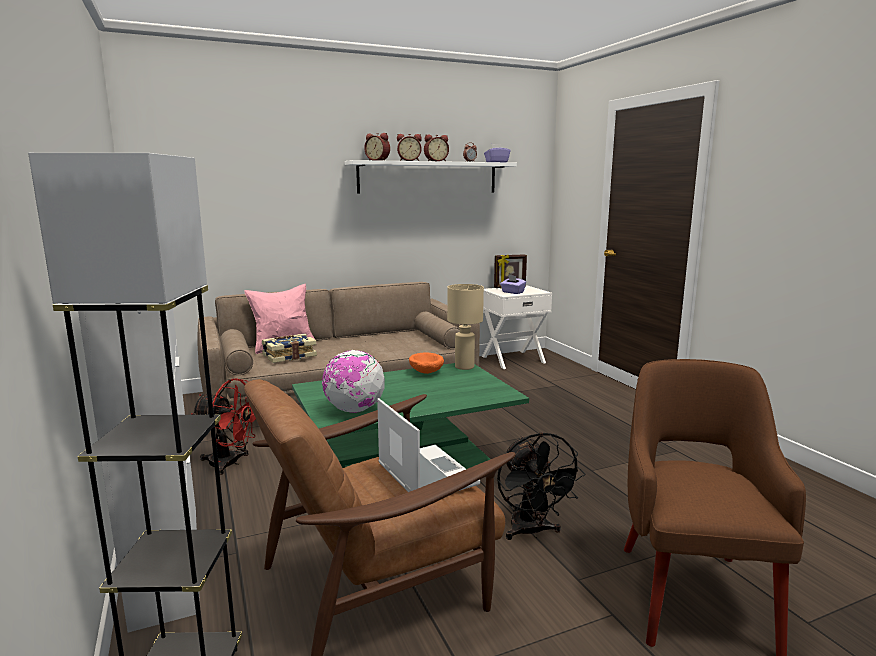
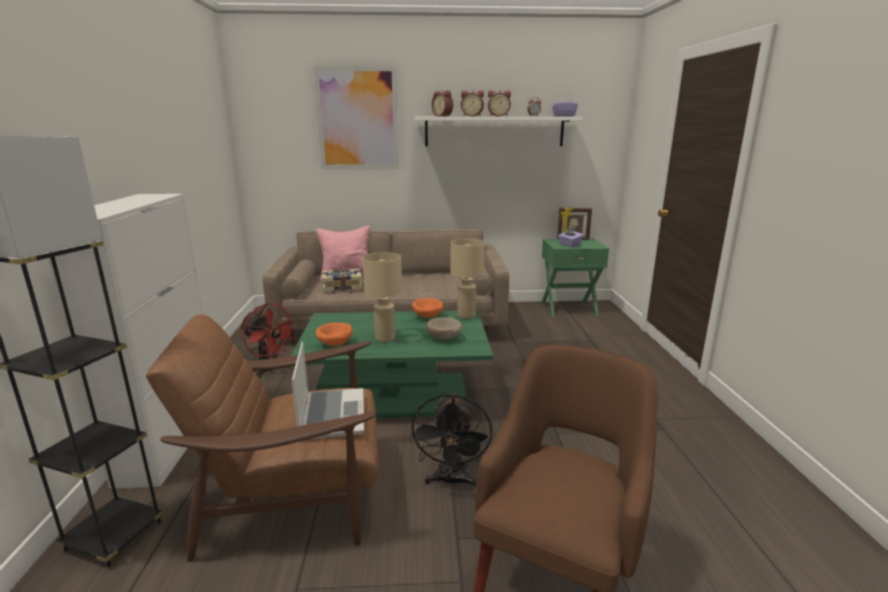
camera: 20 degrees right, 5 degrees up
globe [322,350,385,413] -> orange bowl [316,322,353,346]
white nightstand [482,285,552,369] -> green nightstand [542,238,609,317]
none -> picture [314,66,399,169]
none -> beige table lamp [363,252,402,342]
none -> beige bowl [427,317,462,339]

